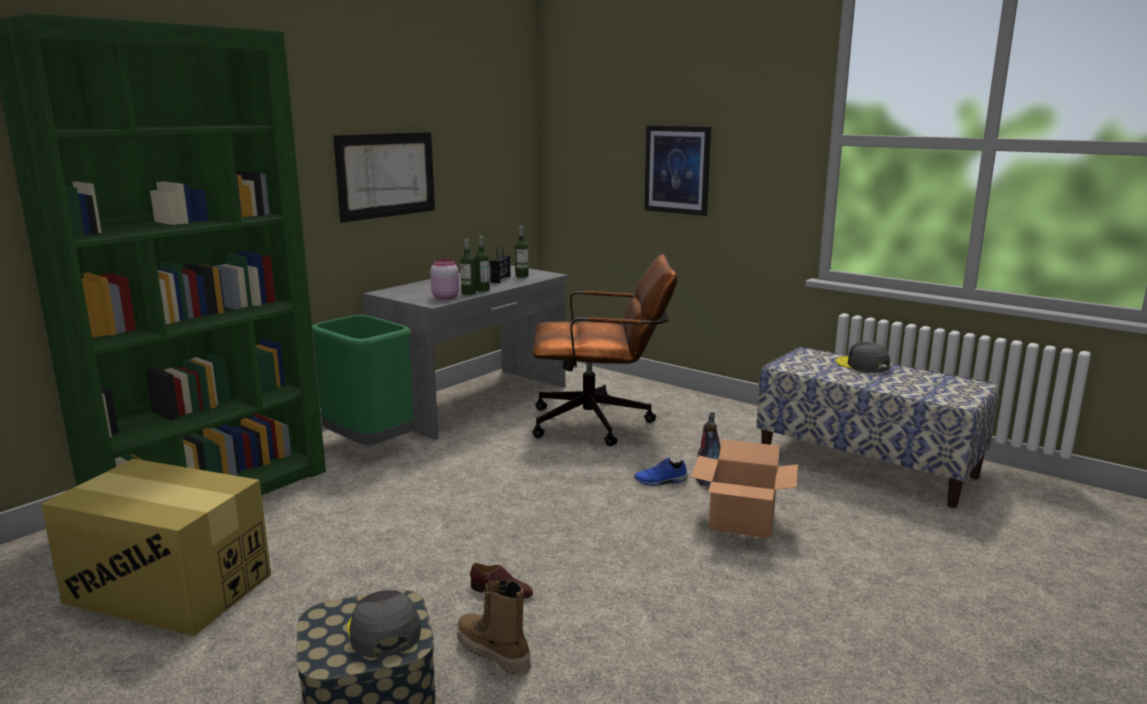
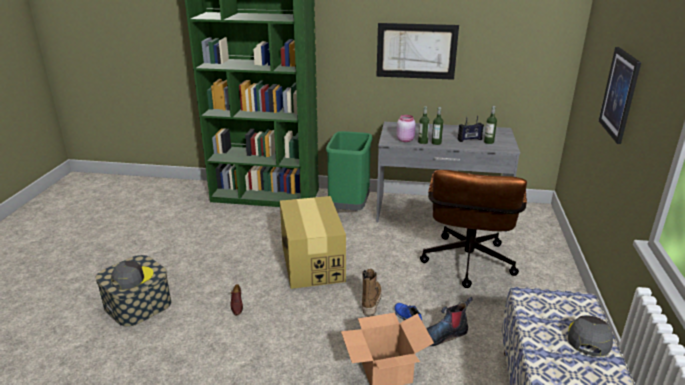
camera: 60 degrees right, 10 degrees up
cardboard box [41,459,271,636] -> cardboard box moved to [280,196,346,289]
boot [457,580,531,675] -> boot moved to [362,269,382,317]
brown office chair [532,254,678,446] -> brown office chair turned 45 degrees clockwise [420,170,527,288]

